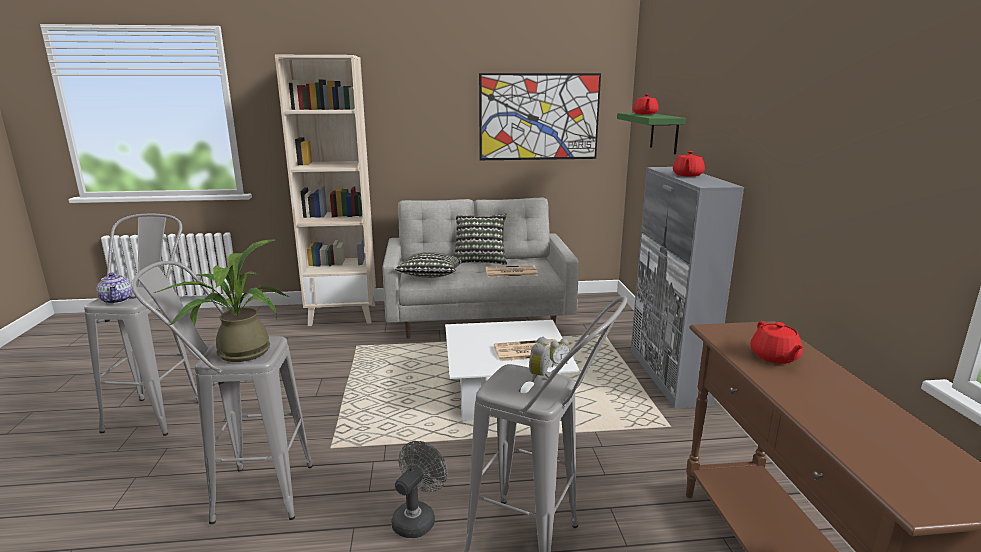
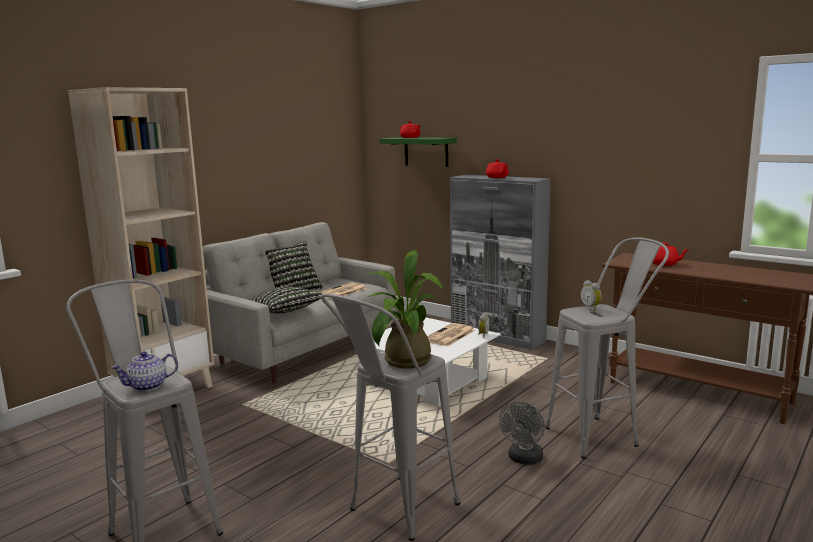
camera: 45 degrees left, 5 degrees down
teapot [96,273,133,304] -> teapot turned 135 degrees clockwise [111,351,178,392]
grey fan [392,441,448,538] -> grey fan turned 135 degrees counterclockwise [499,401,545,465]
picture [479,73,601,160] -> none

